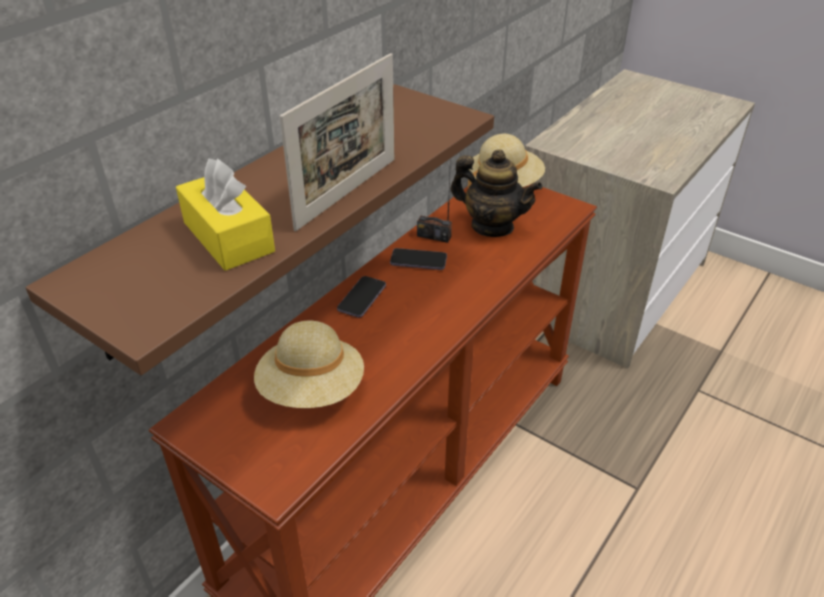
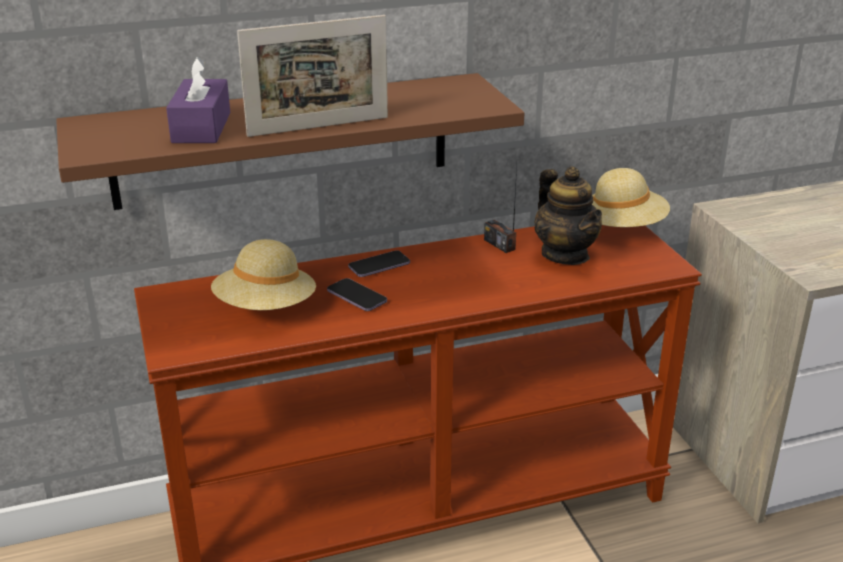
camera: 35 degrees right, 10 degrees down
yellow tissue box [176,159,275,271] -> purple tissue box [166,57,230,143]
phone [390,248,447,270] -> phone moved to [327,278,387,311]

